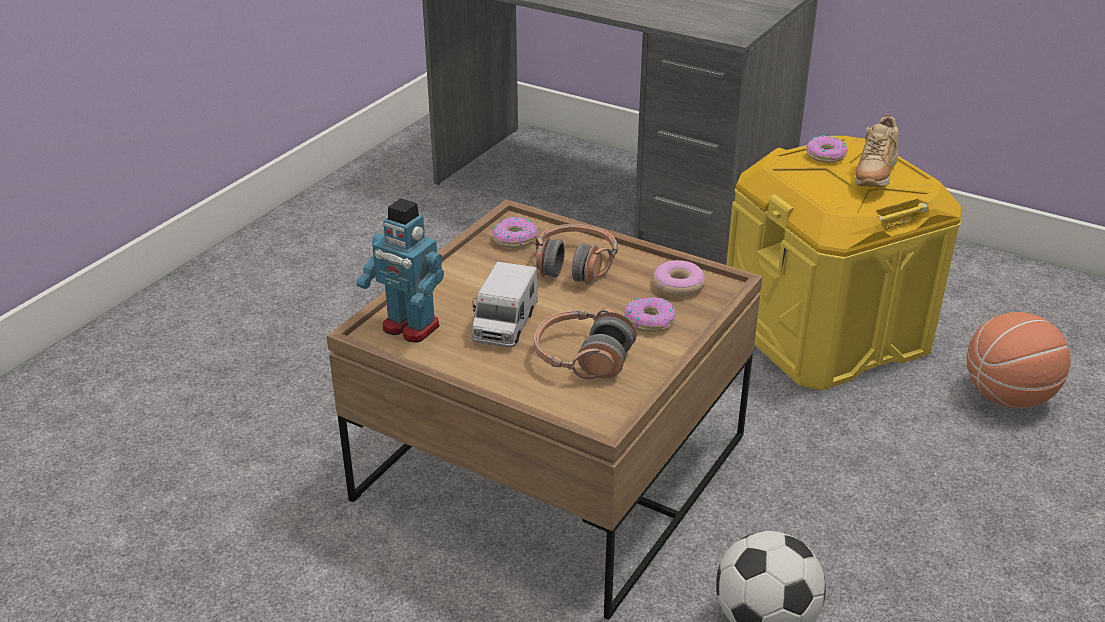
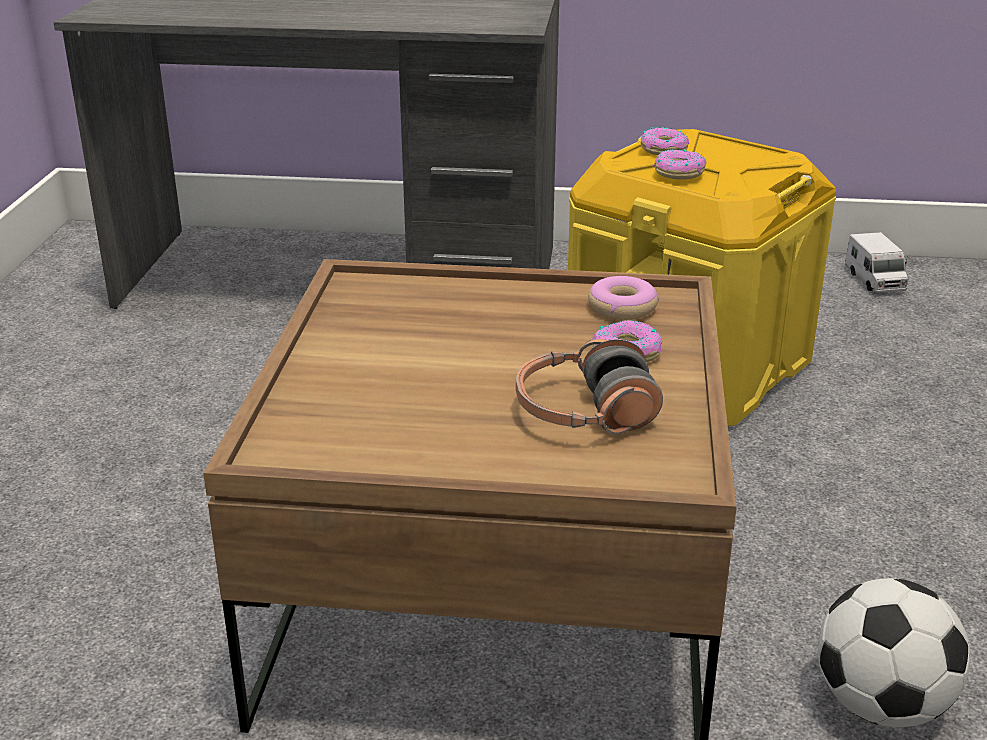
camera: 25 degrees left, 5 degrees down
toy robot [356,198,444,343] -> none
toy truck [472,262,538,348] -> toy truck moved to [845,232,908,293]
donut [493,217,539,248] -> donut moved to [654,150,706,180]
headphones [535,224,618,284] -> none
beige shoe [855,115,899,187] -> none
basketball [967,312,1070,409] -> none

